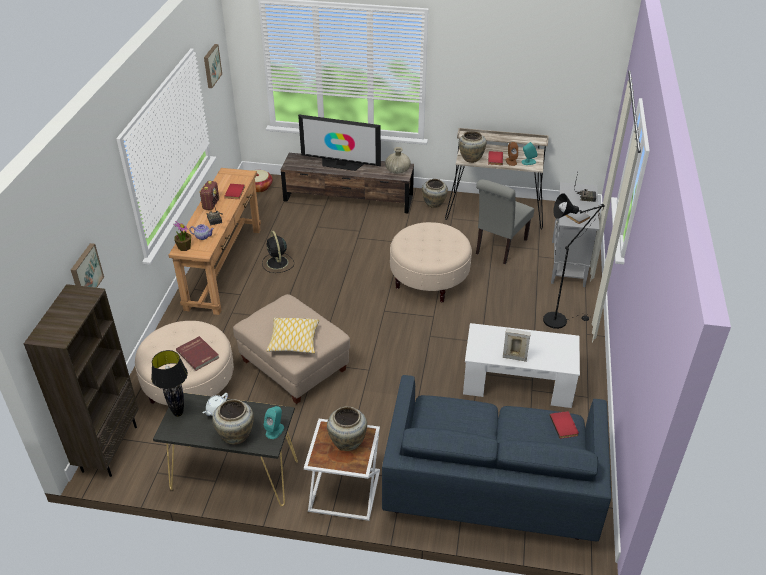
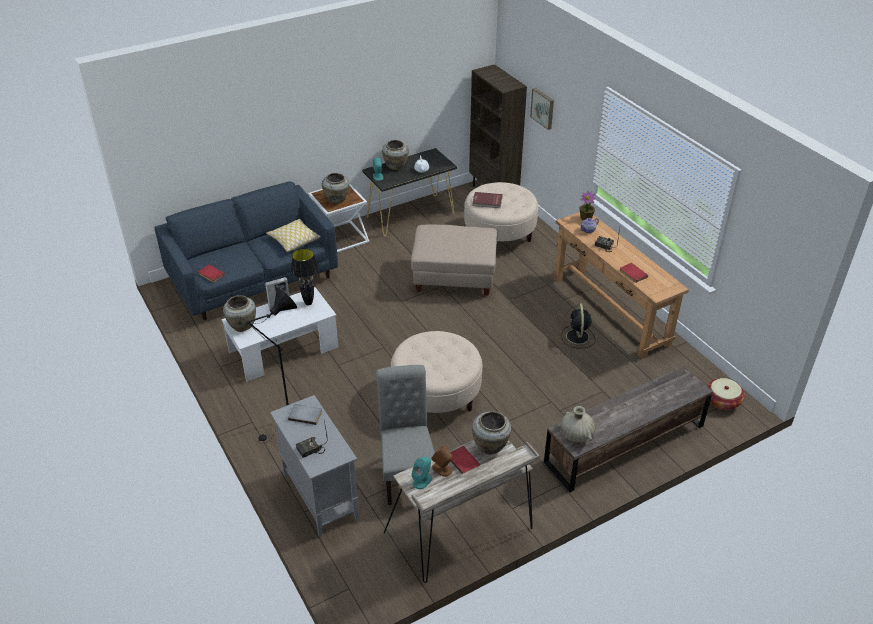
camera: 140 degrees right, 0 degrees up
black table lamp [151,350,188,417] -> black table lamp moved to [291,249,319,305]
radio [199,181,219,210] -> none
picture [204,44,222,88] -> none
black fan [262,230,294,273] -> black fan turned 120 degrees counterclockwise [561,303,595,348]
pillow [267,318,319,354] -> pillow moved to [266,219,321,252]
television [298,115,381,171] -> none
beige vase [422,179,448,208] -> beige vase moved to [223,295,256,332]

